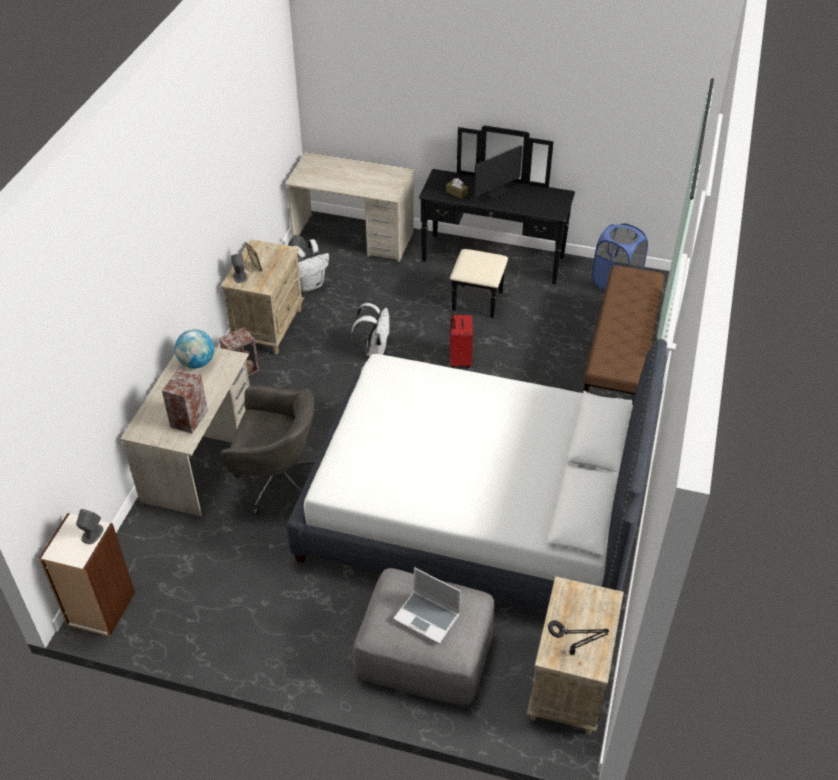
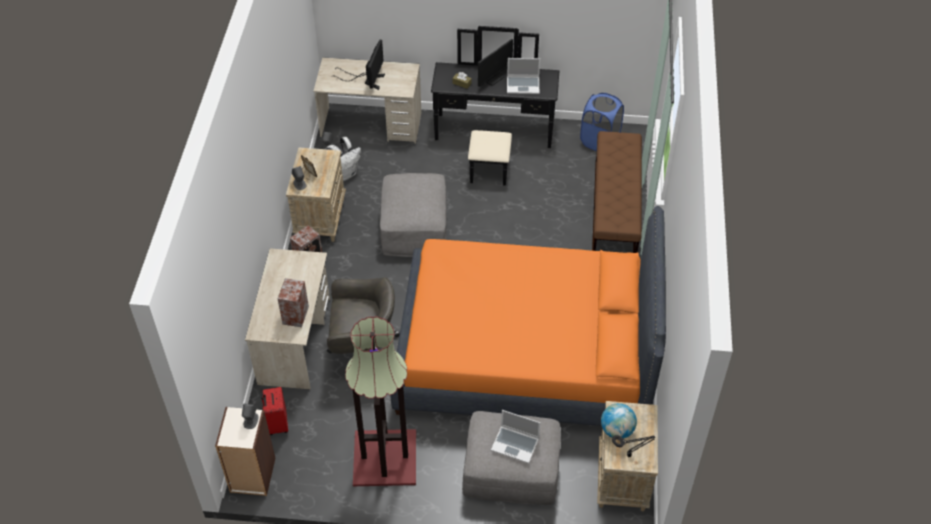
camera: 10 degrees left, 5 degrees up
globe [175,329,214,368] -> globe moved to [601,403,637,438]
white bed [286,339,667,612] -> orange bed [390,206,666,426]
white backpack [351,303,390,356] -> grey ottoman [380,173,447,257]
red suitcase [450,310,473,368] -> red suitcase moved to [261,387,288,435]
none -> monitor [335,40,385,90]
none -> floor lamp [345,317,416,486]
none -> laptop [507,58,540,94]

